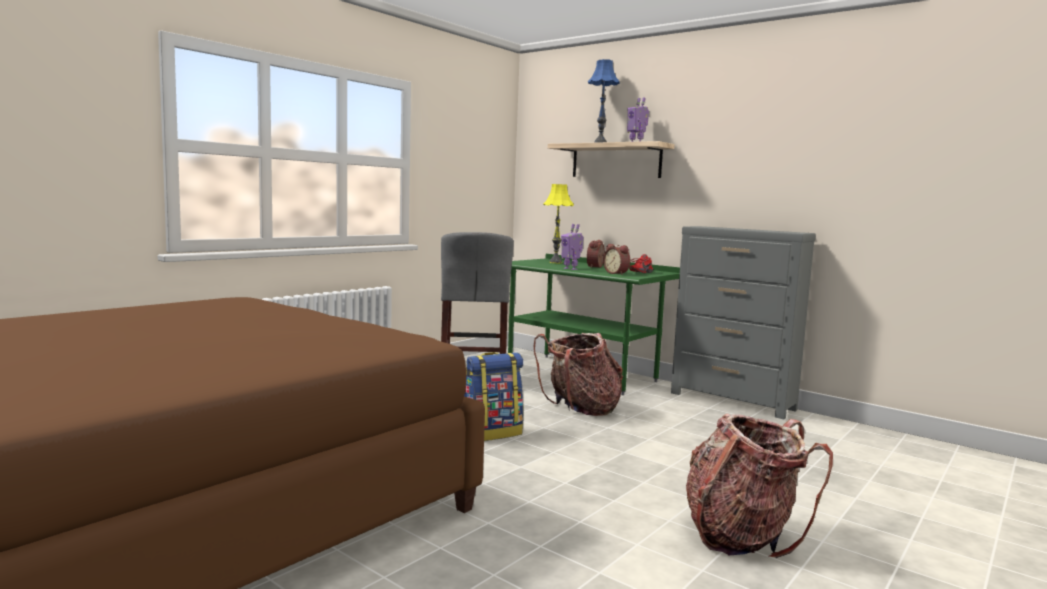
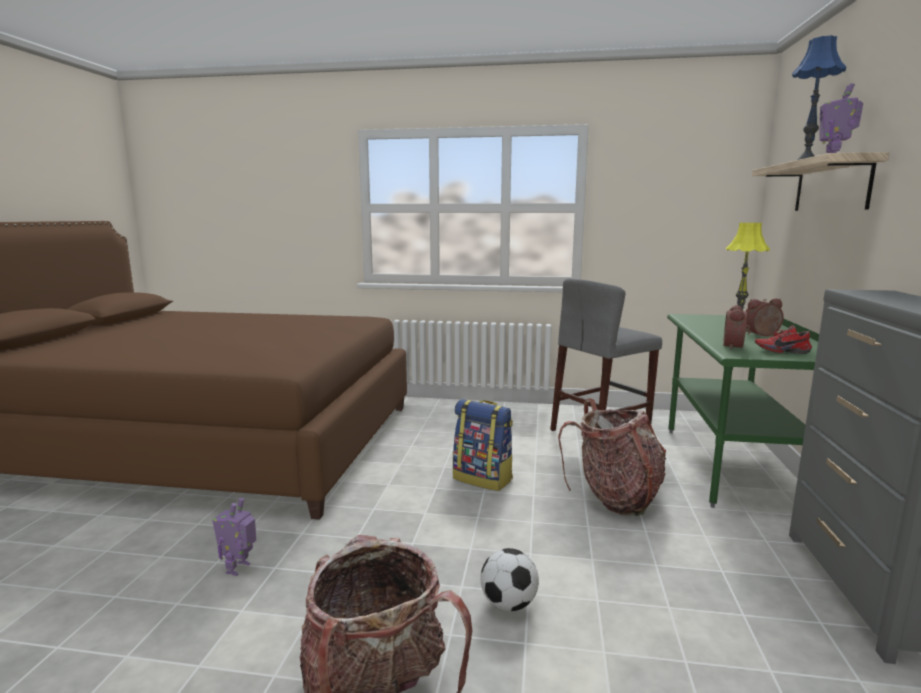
camera: 60 degrees right, 5 degrees up
toy robot [561,224,583,270] -> toy robot moved to [212,498,256,576]
none -> football [481,548,539,611]

